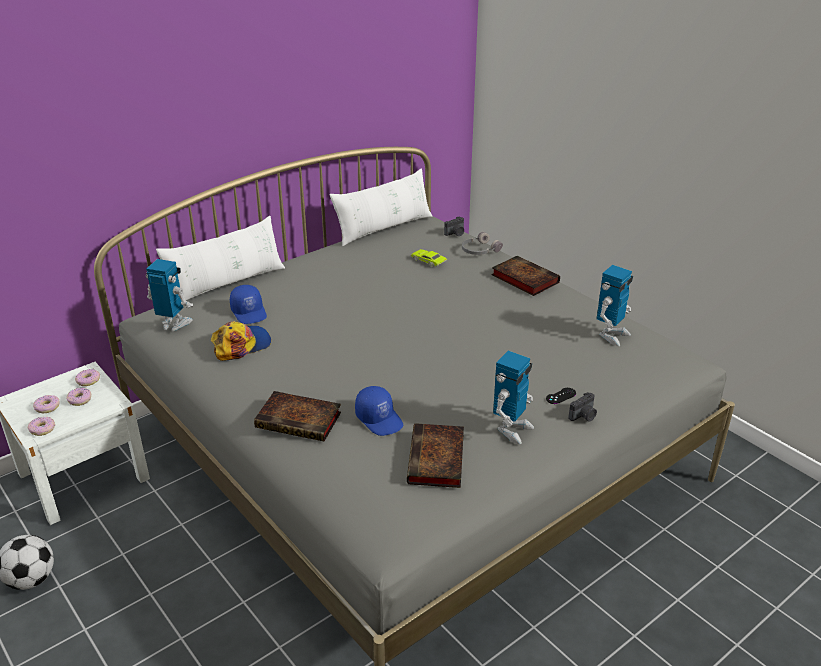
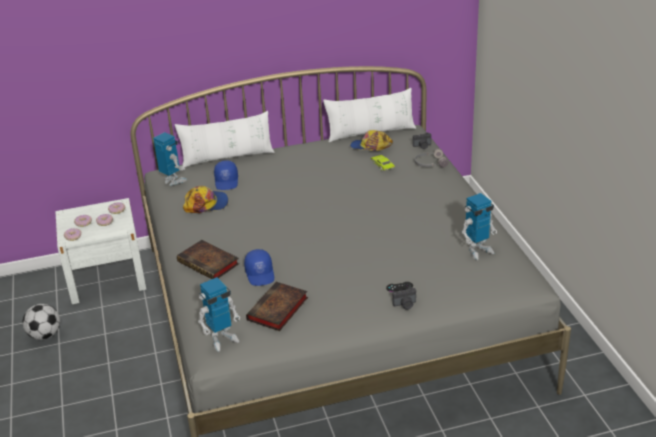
camera: 25 degrees right, 0 degrees up
book [491,256,560,296] -> none
toy robot [493,351,534,444] -> toy robot moved to [198,277,241,351]
none -> cap [350,130,393,151]

